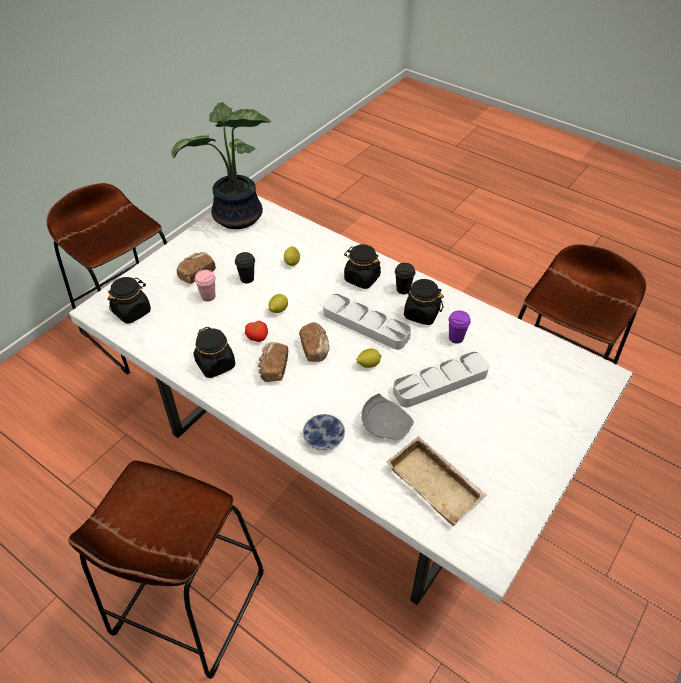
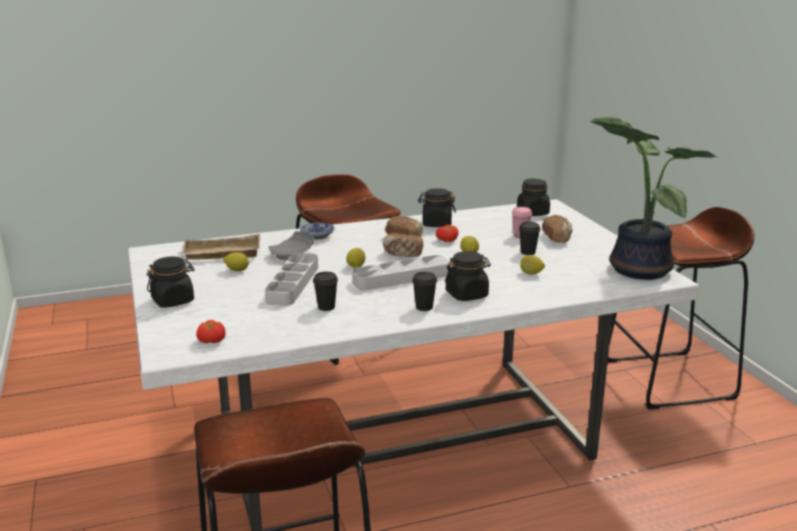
camera: 125 degrees right, 25 degrees down
black jar [403,279,444,325] -> black jar moved to [147,257,195,308]
purple cup [448,310,471,343] -> black cup [313,272,338,311]
none -> tomato [196,320,226,343]
none -> lemon [223,252,249,271]

